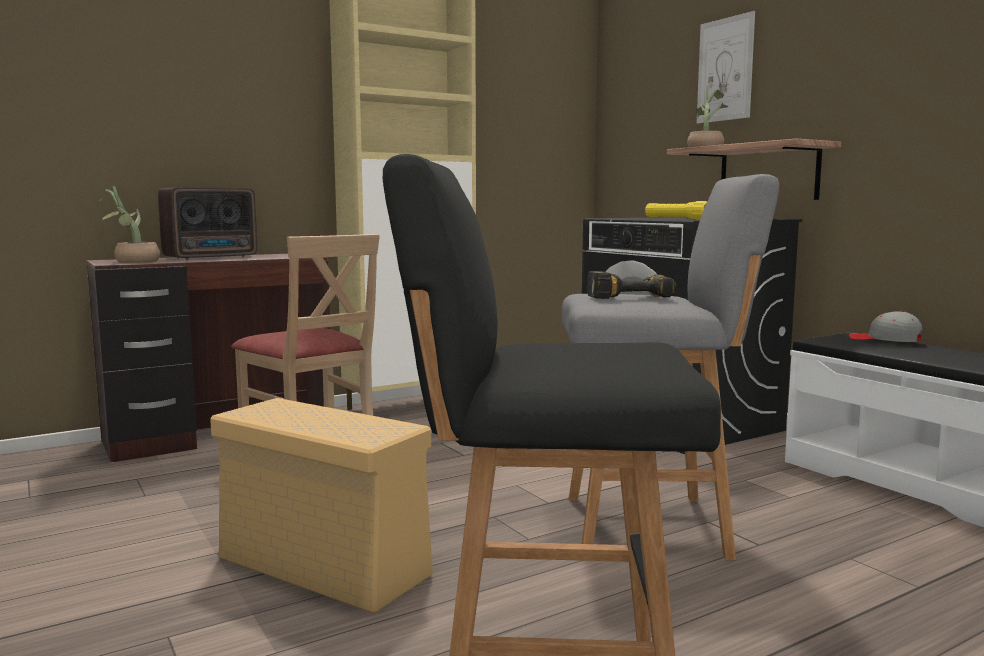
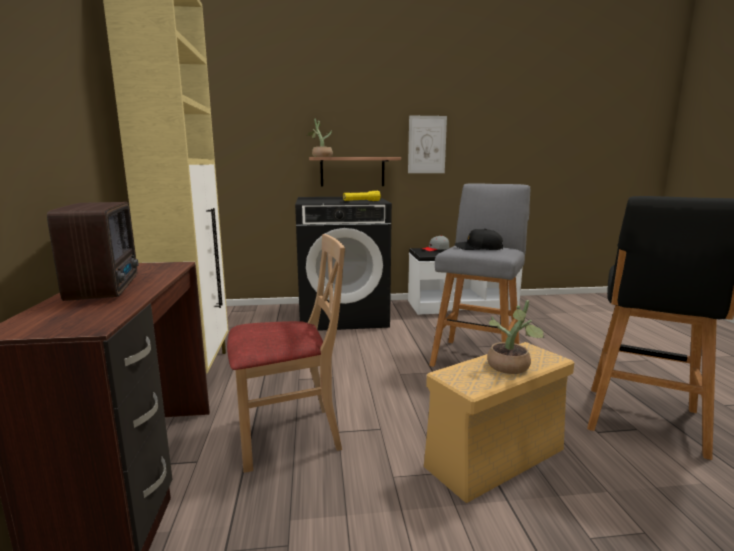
camera: 65 degrees left, 5 degrees up
potted plant [99,186,160,263] -> potted plant moved to [487,300,544,374]
power drill [587,271,677,299] -> black cap [455,229,503,250]
picture [697,11,755,123] -> picture moved to [408,116,447,173]

